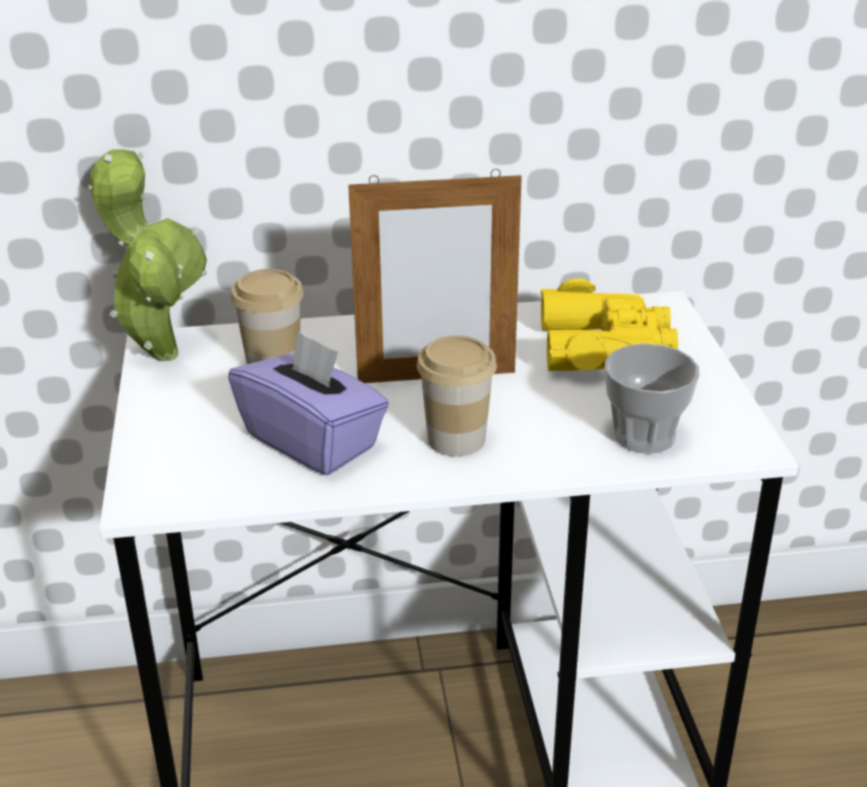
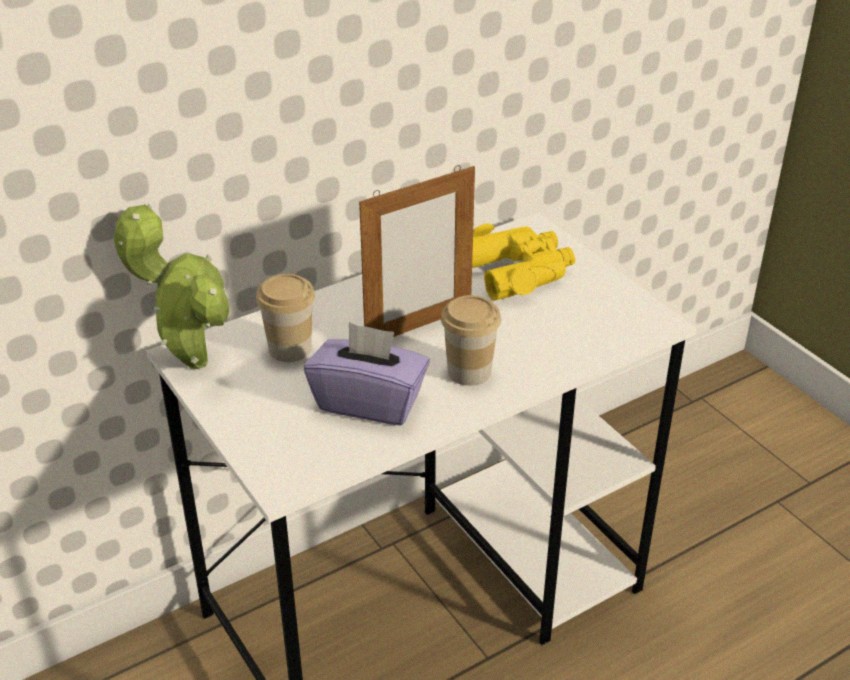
camera: 25 degrees left, 5 degrees up
cup [605,343,699,454] -> none

